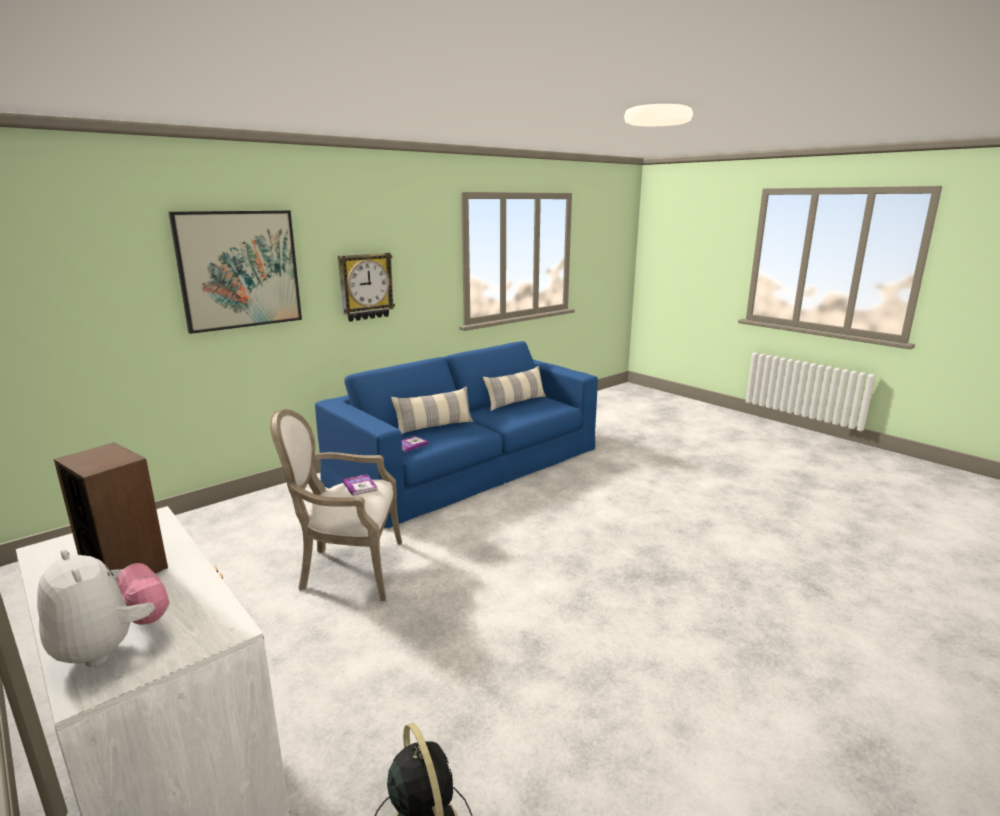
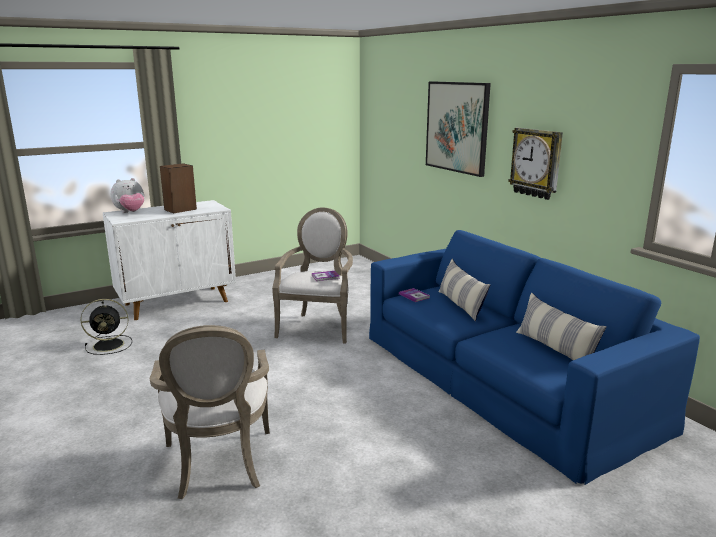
camera: 100 degrees right, 0 degrees up
none -> armchair [150,325,270,499]

